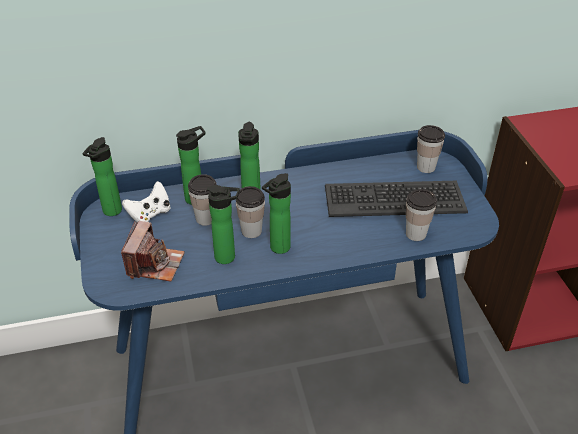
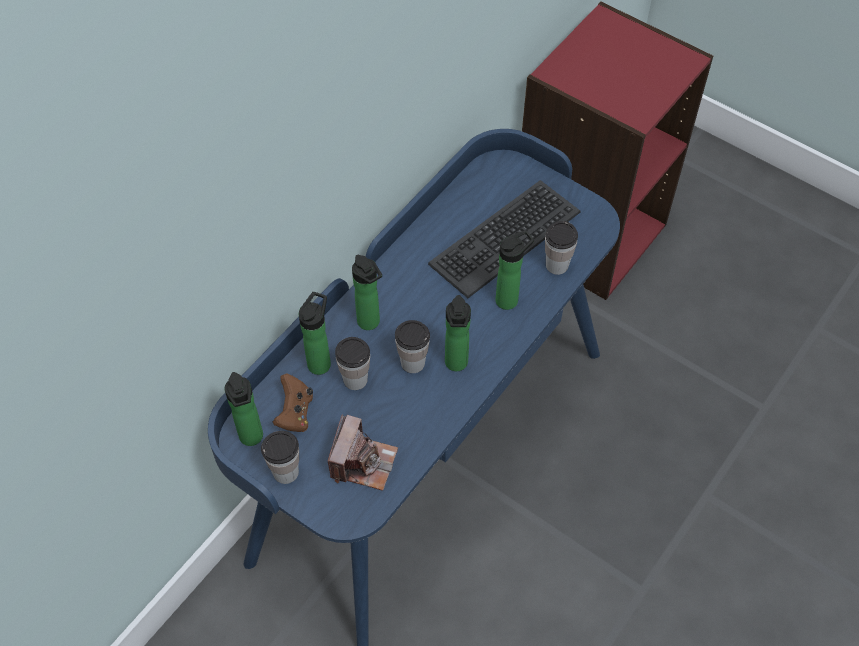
camera: 40 degrees left, 15 degrees up
camera [121,221,185,282] -> camera turned 45 degrees clockwise [328,414,398,491]
white game controller [122,181,171,222] -> brown game controller [273,374,313,432]
bottle [207,185,240,264] -> bottle moved to [495,230,534,310]
cup [417,125,445,173] -> cup moved to [261,431,299,484]

